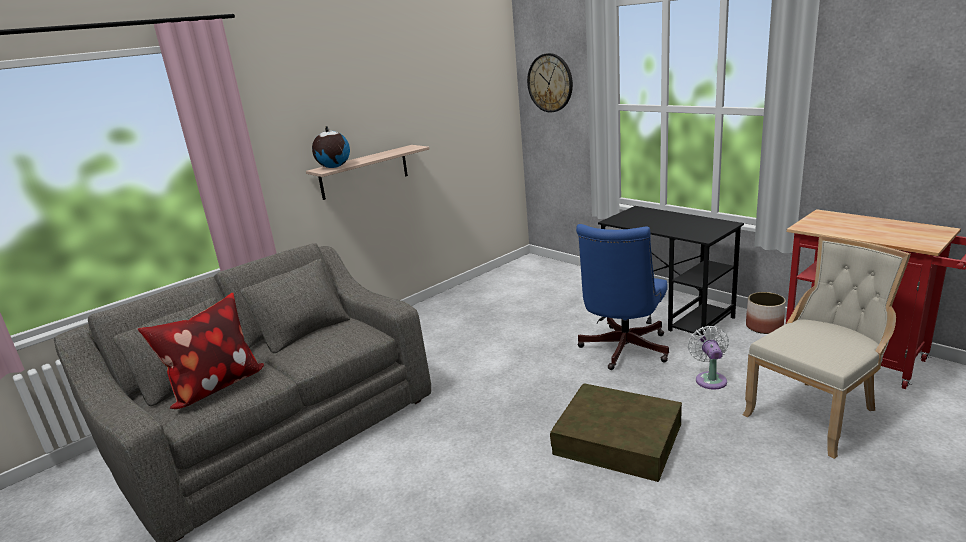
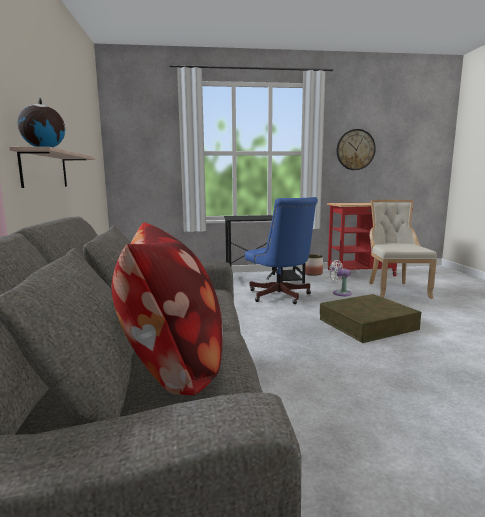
camera: 55 degrees left, 10 degrees down
wall clock [527,53,573,113] -> wall clock moved to [336,129,376,170]

